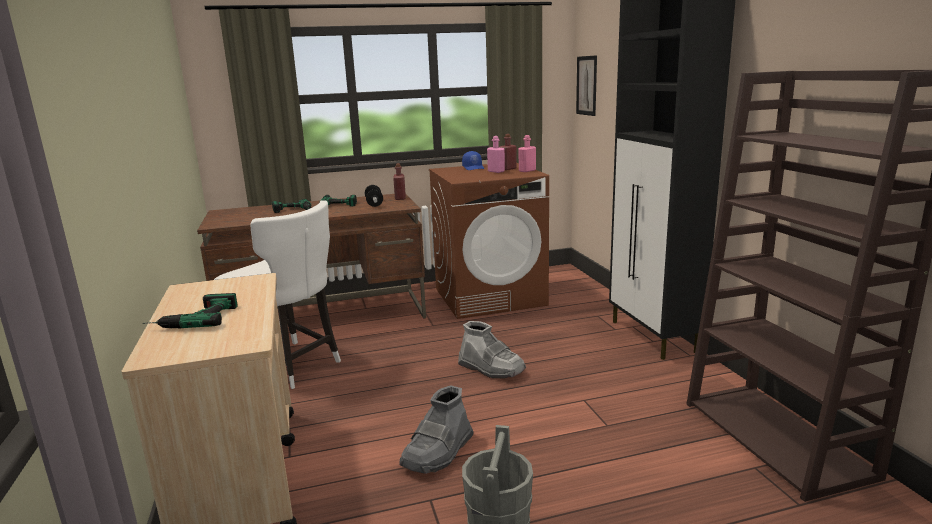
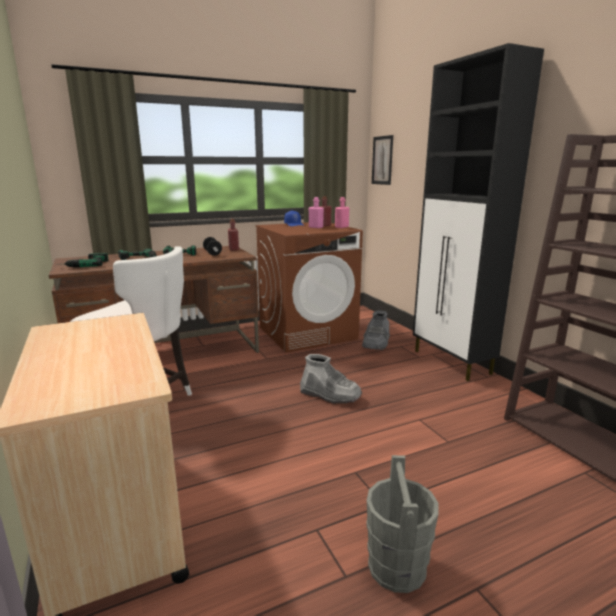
camera: 10 degrees left, 0 degrees up
power drill [143,293,238,329] -> power drill moved to [56,253,109,267]
grey boot [399,385,474,474] -> grey boot moved to [362,310,390,350]

